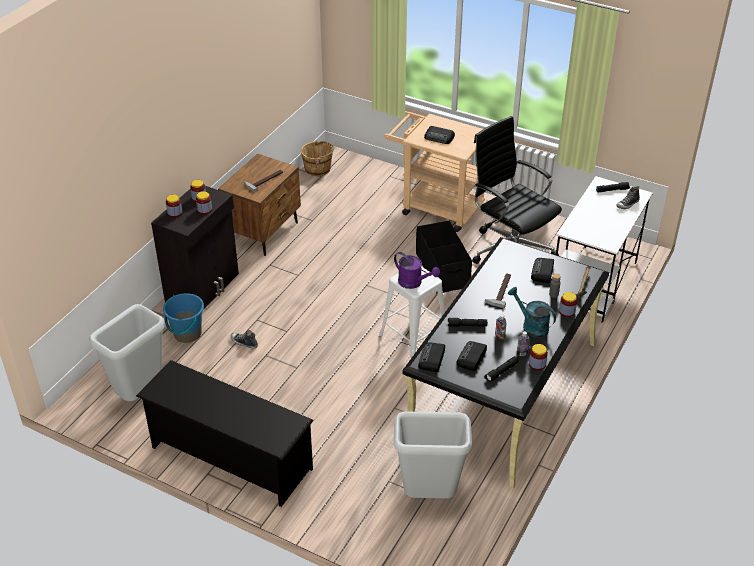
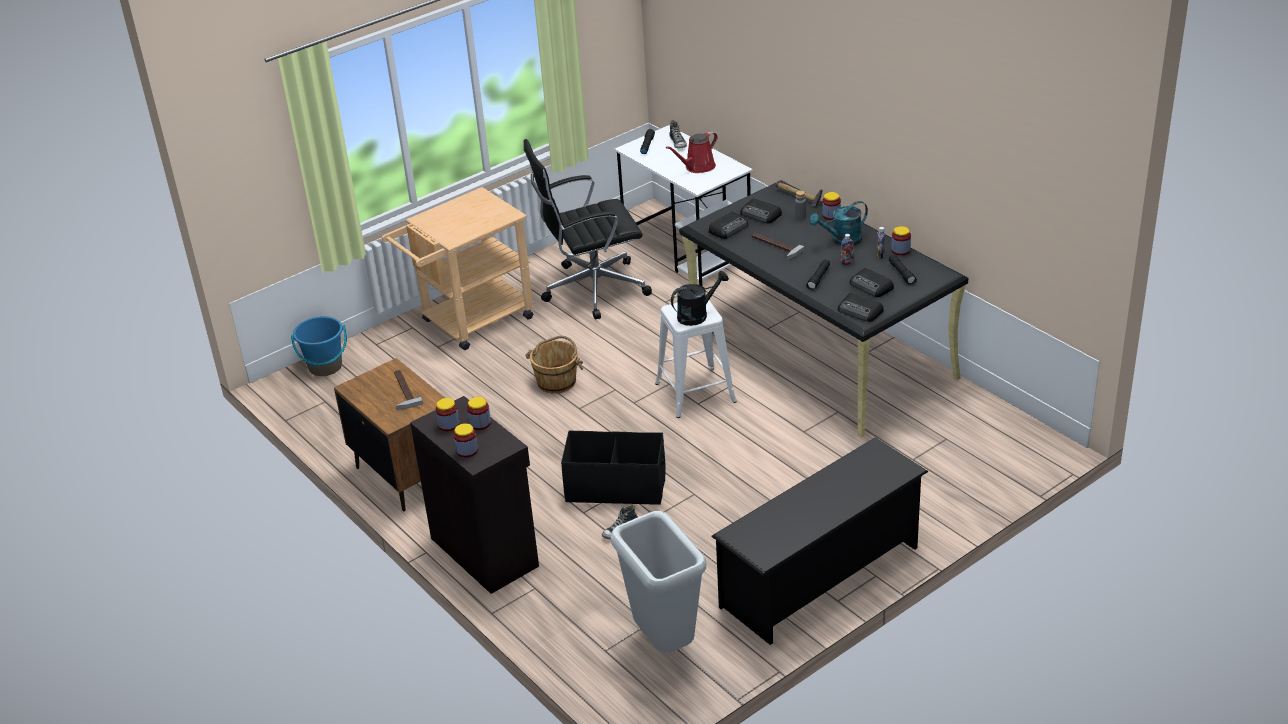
camera: 65 degrees left, 5 degrees down
blue bucket [163,293,204,343] -> blue bucket moved to [291,316,347,376]
brown bucket [301,140,334,176] -> brown bucket moved to [526,336,583,394]
purple watering can [394,252,440,289] -> black watering can [671,271,729,326]
grey trash can [394,412,472,499] -> none
black storage box [416,221,472,294] -> black storage box moved to [561,431,665,505]
radio [424,126,455,144] -> radio moved to [709,211,748,239]
none -> red watering can [666,131,718,173]

